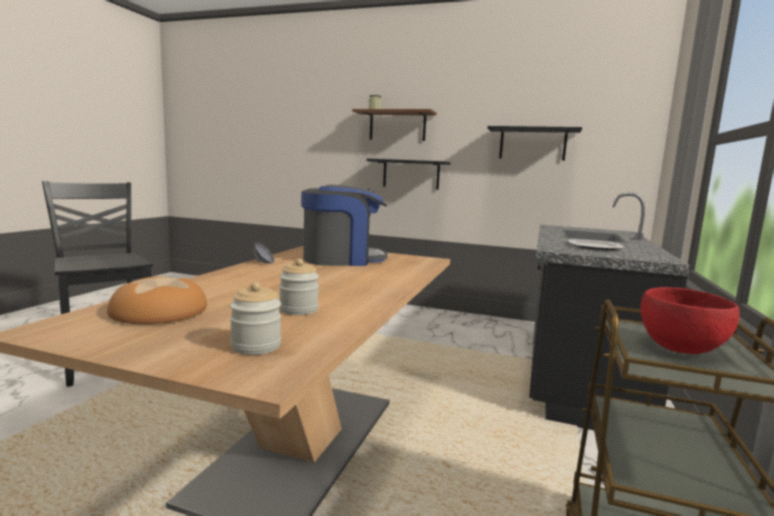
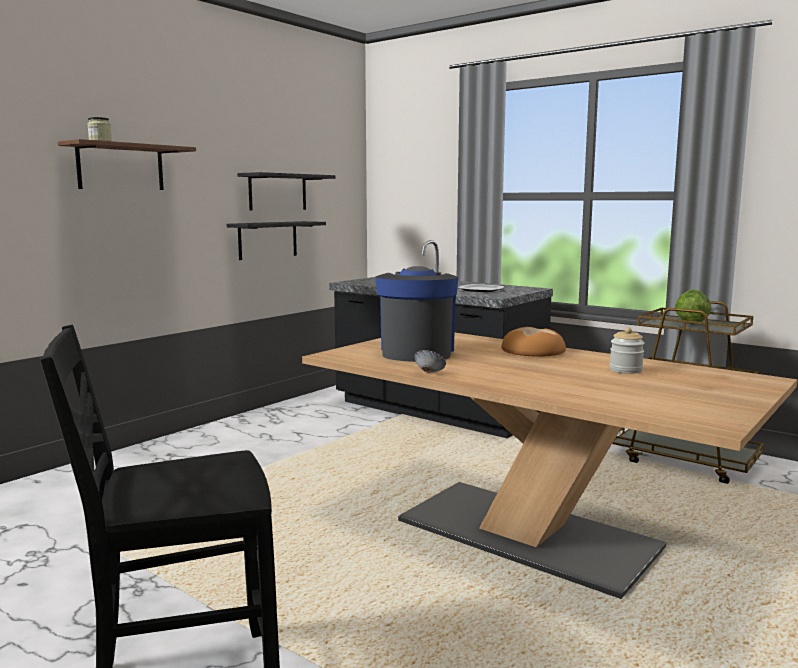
camera: 70 degrees left, 0 degrees up
bread [107,276,207,324] -> bread moved to [501,327,566,357]
jar [230,282,281,355] -> none
black shelf [367,158,450,190] -> black shelf moved to [227,221,326,260]
red bowl [641,287,739,354] -> lettuce [675,289,712,324]

